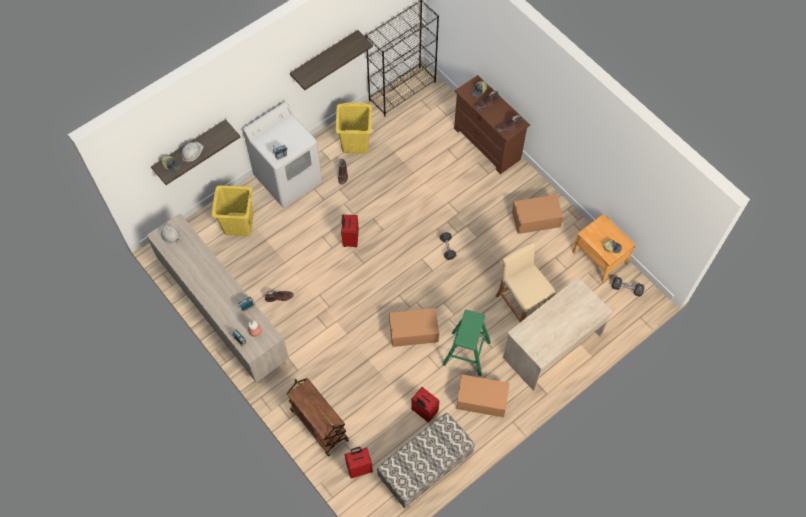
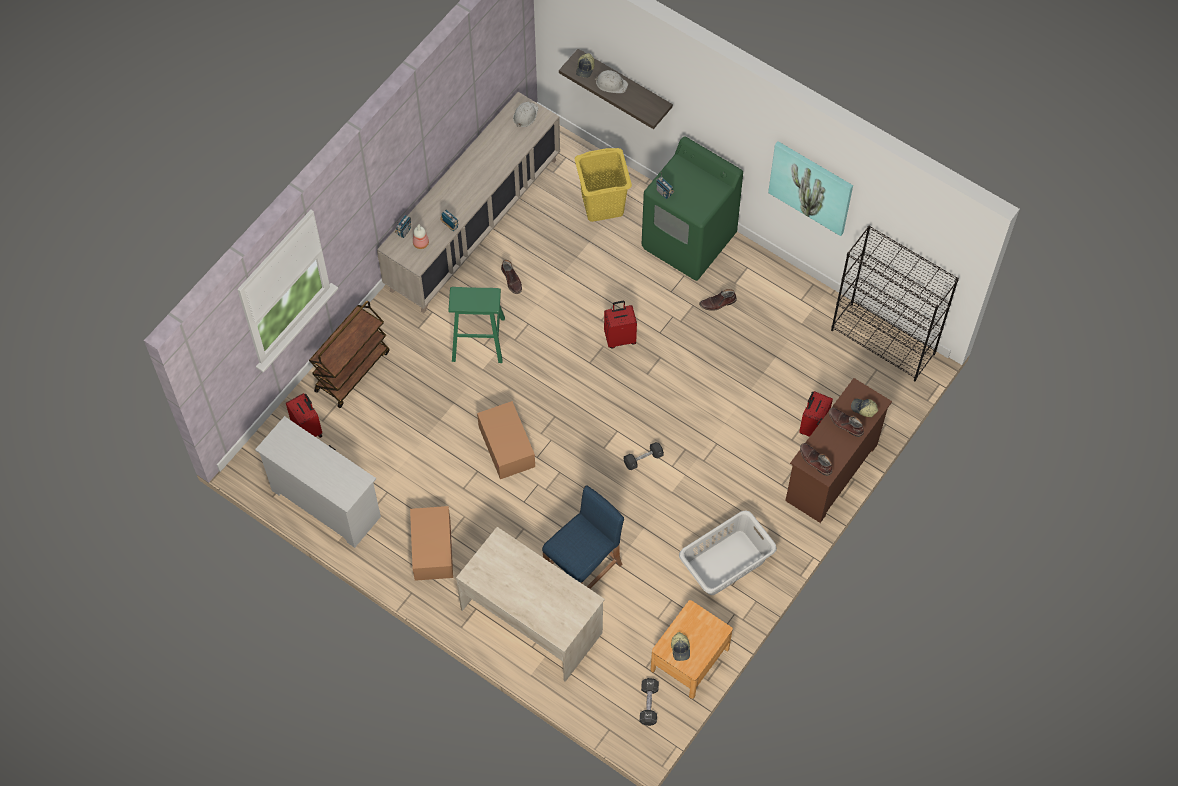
camera: 75 degrees right, 0 degrees up
white washing machine [243,102,322,208] -> green washing machine [642,137,743,281]
shelf [290,30,373,90] -> picture [768,141,853,236]
yellow laundry basket [336,103,372,153] -> none
bench [377,413,475,508] -> white dresser [255,416,381,548]
red suitcase [411,387,440,422] -> red suitcase moved to [799,391,833,437]
green stool [442,310,491,376] -> green stool moved to [448,287,505,363]
beige stool [495,242,556,322] -> blue stool [542,485,624,589]
cardboard box [512,195,563,234] -> grey laundry basket [679,511,777,595]

